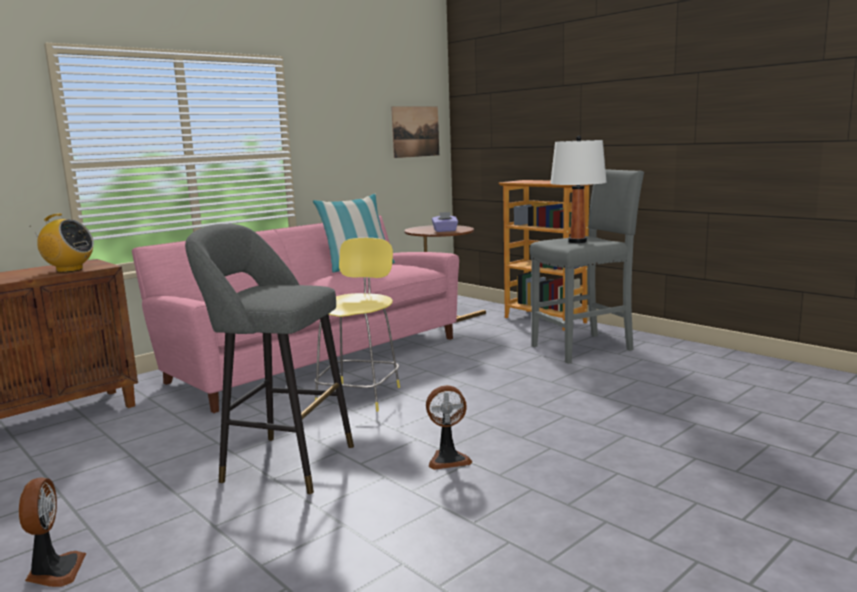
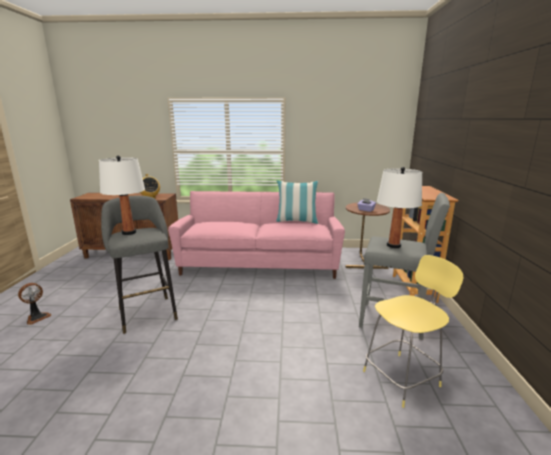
camera: 45 degrees right, 5 degrees up
yellow stool [314,238,400,412] -> yellow stool moved to [363,255,464,408]
picture [391,106,439,158] -> none
fan [426,385,472,470] -> none
none -> white table lamp [99,155,145,235]

